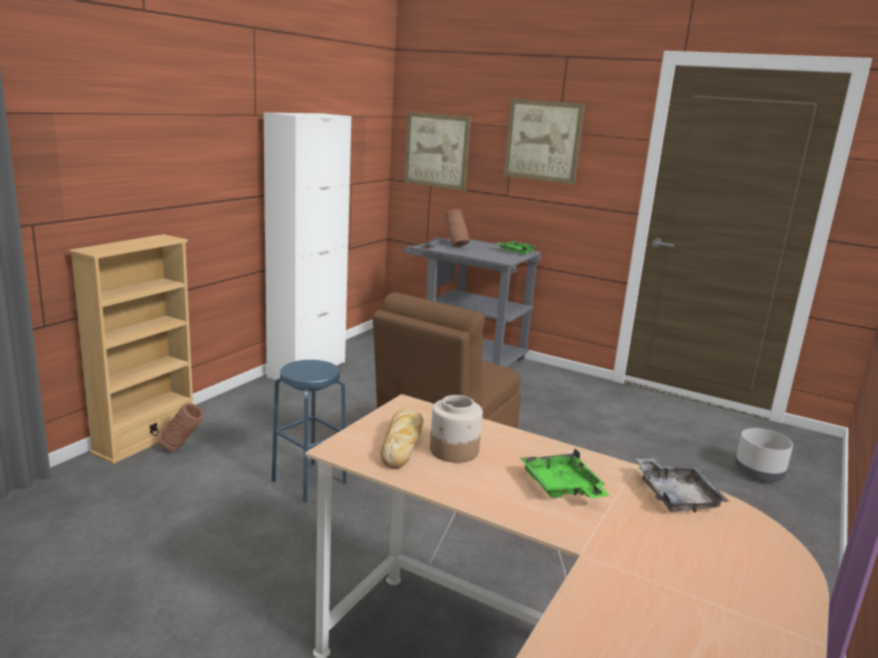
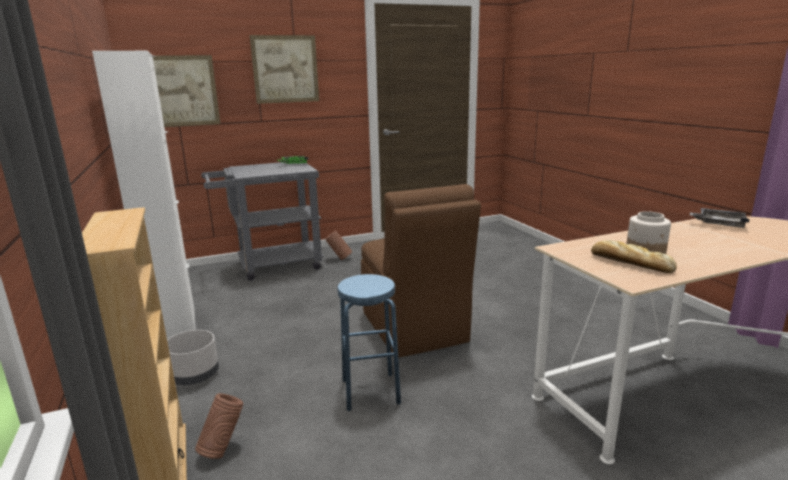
camera: 50 degrees left, 0 degrees up
brown vase [444,209,470,247] -> brown vase moved to [325,231,352,260]
green tray [520,448,610,498] -> none
grey planter [735,428,793,481] -> grey planter moved to [167,330,219,385]

